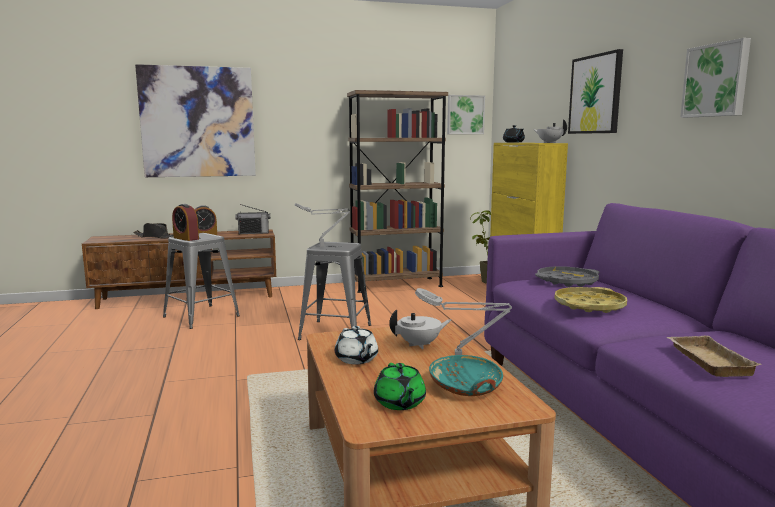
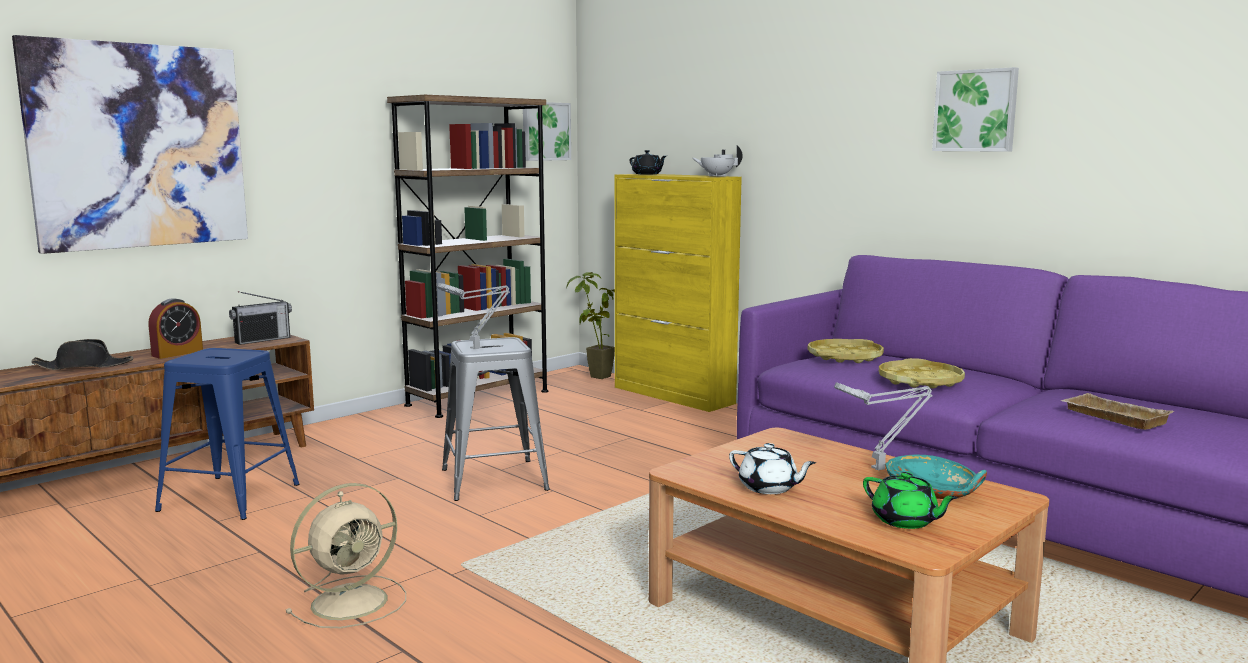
camera: 30 degrees left, 0 degrees up
grey stool [163,233,240,329] -> blue stool [155,348,300,520]
alarm clock [172,204,199,241] -> none
white teapot [389,309,451,349] -> none
grey tray [535,266,600,287] -> yellow tray [808,339,884,363]
picture [568,49,623,134] -> none
none -> beige fan [286,483,406,628]

